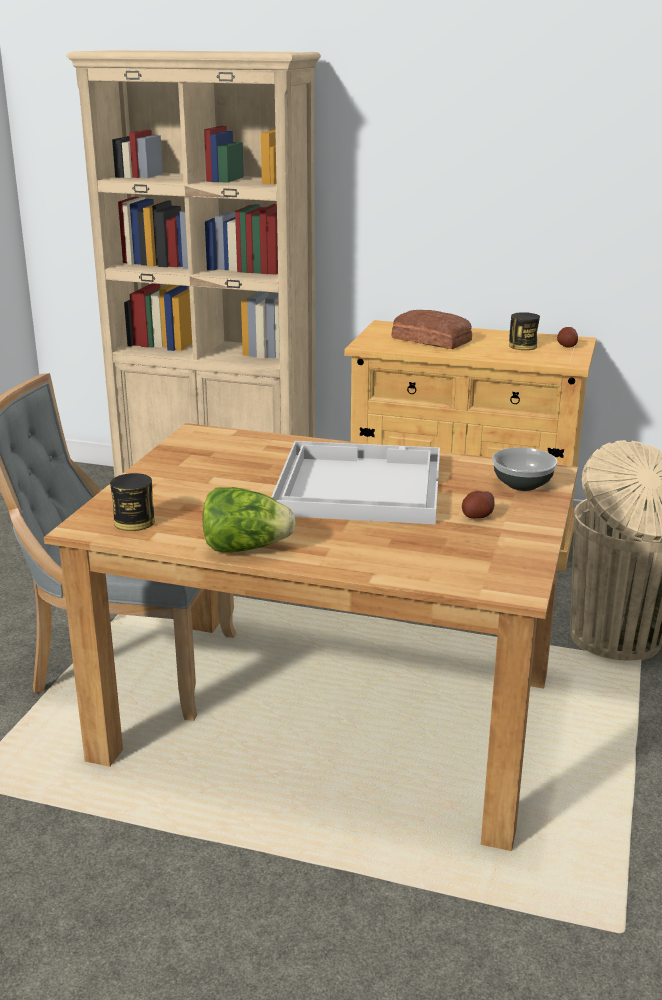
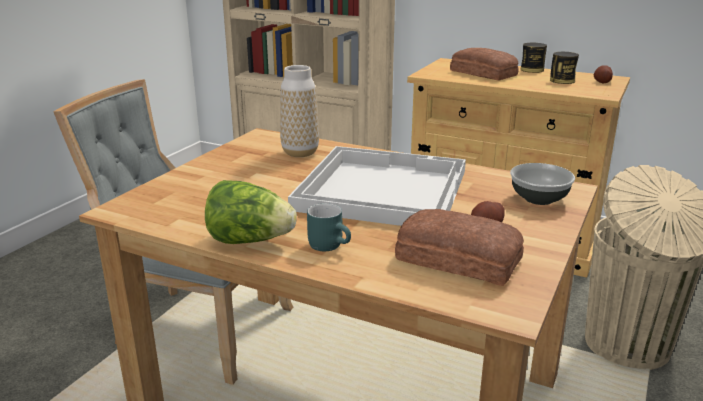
camera: 10 degrees right, 0 degrees up
can [110,473,155,531] -> can moved to [520,43,547,73]
none -> vase [280,65,319,157]
none -> turquoise mug [307,203,351,251]
none -> bread [395,209,524,286]

